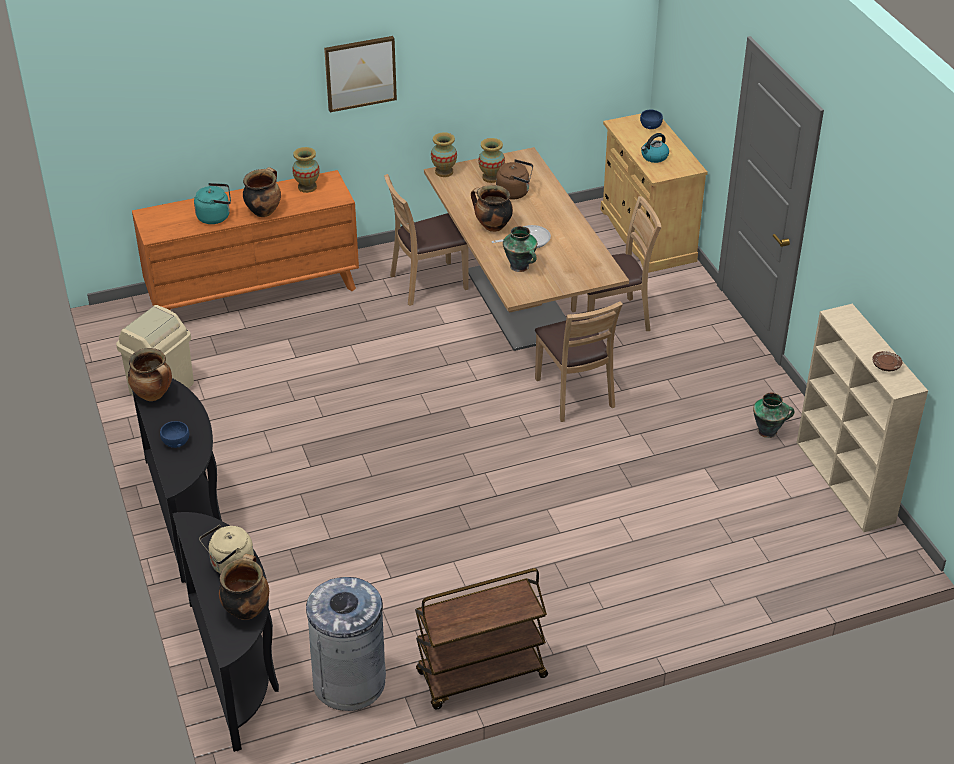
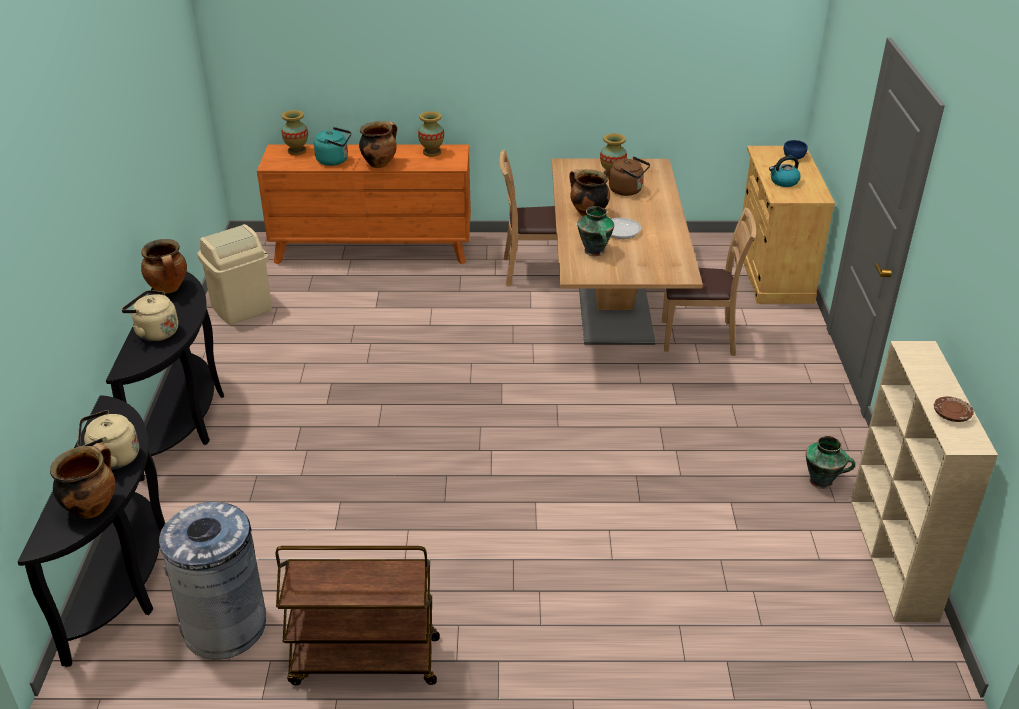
camera: 20 degrees right, 5 degrees down
blue bowl [160,421,189,448] -> beige kettle [121,290,178,341]
picture [324,36,397,112] -> none
vase [431,132,457,177] -> vase moved to [281,110,308,155]
brown chair [535,301,623,422] -> none

